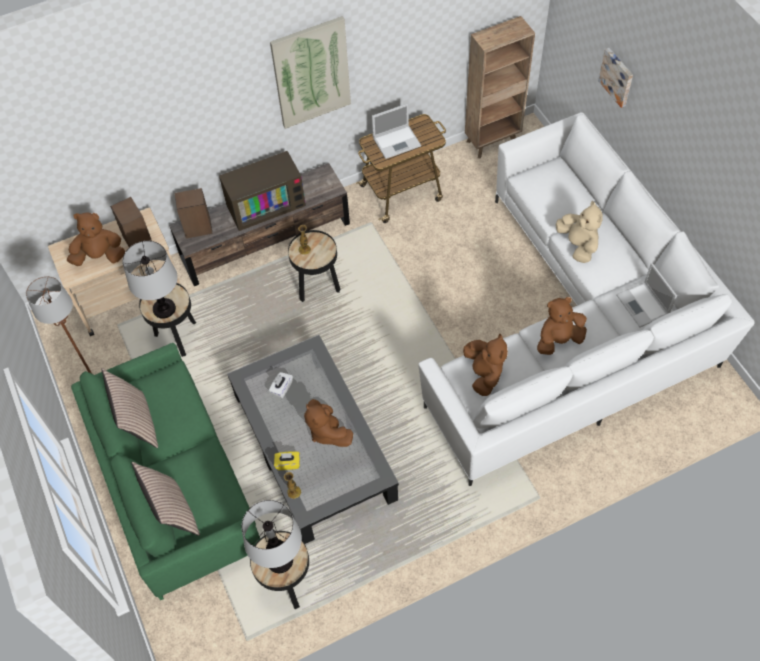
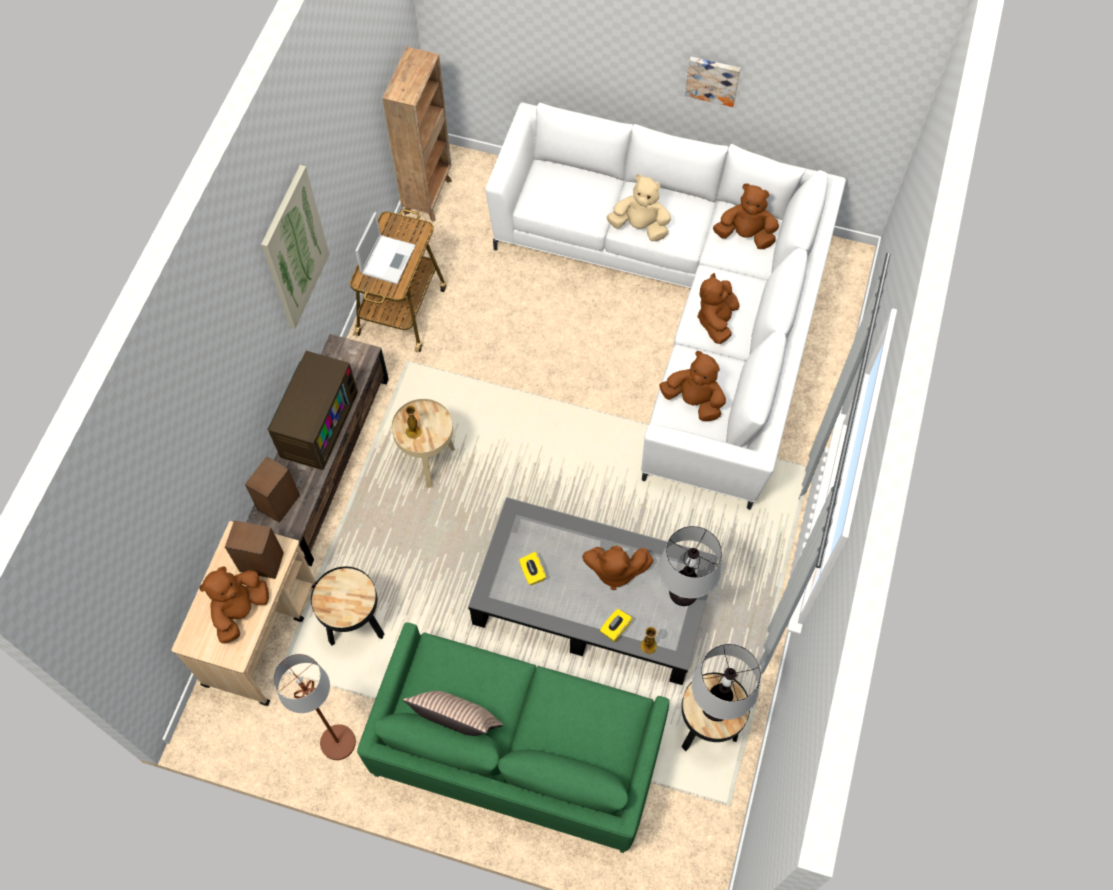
camera: 50 degrees left, 5 degrees up
table lamp [122,241,178,319] -> table lamp moved to [658,526,722,606]
pillow [132,462,200,536] -> none
white tissue box [269,372,293,398] -> yellow tissue box [519,552,546,585]
black side table [288,230,340,302] -> beige side table [392,399,455,488]
picture [598,48,633,108] -> picture moved to [685,57,741,107]
laptop [616,263,677,327] -> brown plush toy [713,184,779,249]

